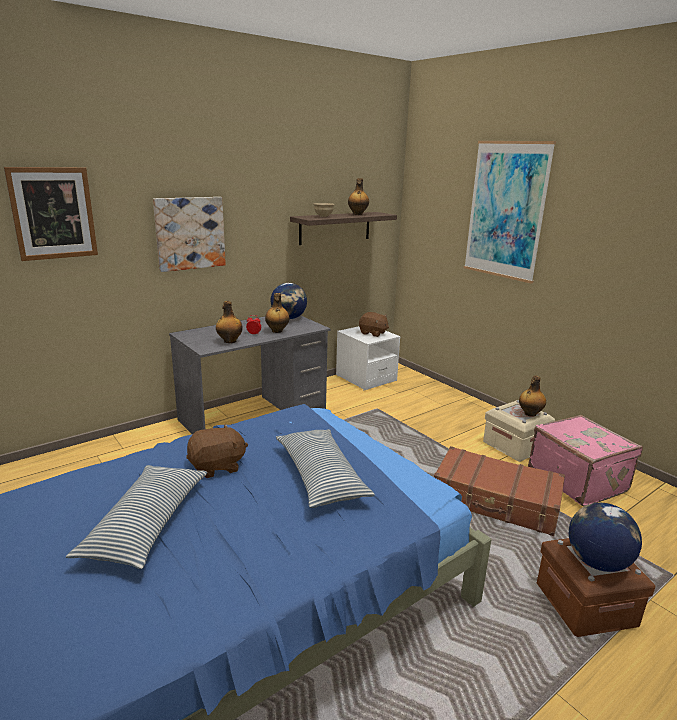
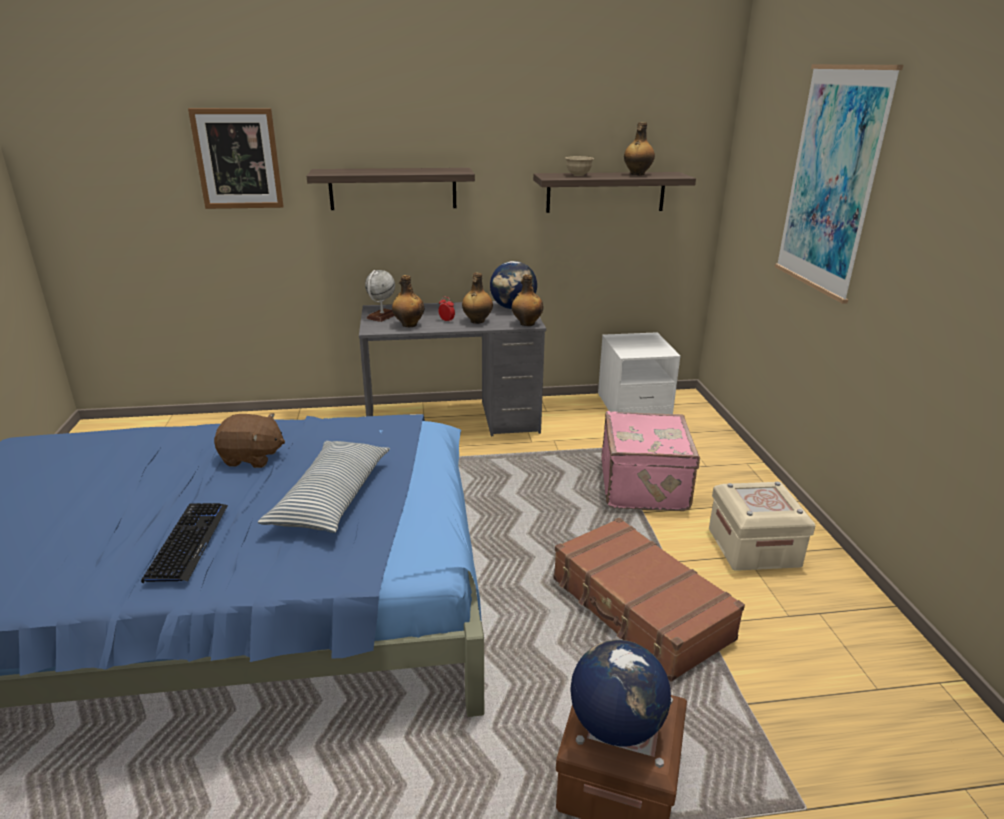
camera: 30 degrees right, 5 degrees up
pillow [66,465,207,569] -> none
picture [153,197,226,272] -> shelf [307,168,475,210]
brown plush toy [359,312,389,337] -> none
bottle [519,376,546,416] -> bottle moved to [512,274,544,326]
pink suitcase [528,415,643,506] -> pink suitcase moved to [601,411,700,511]
none -> keyboard [141,503,228,584]
none -> globe [365,270,395,322]

